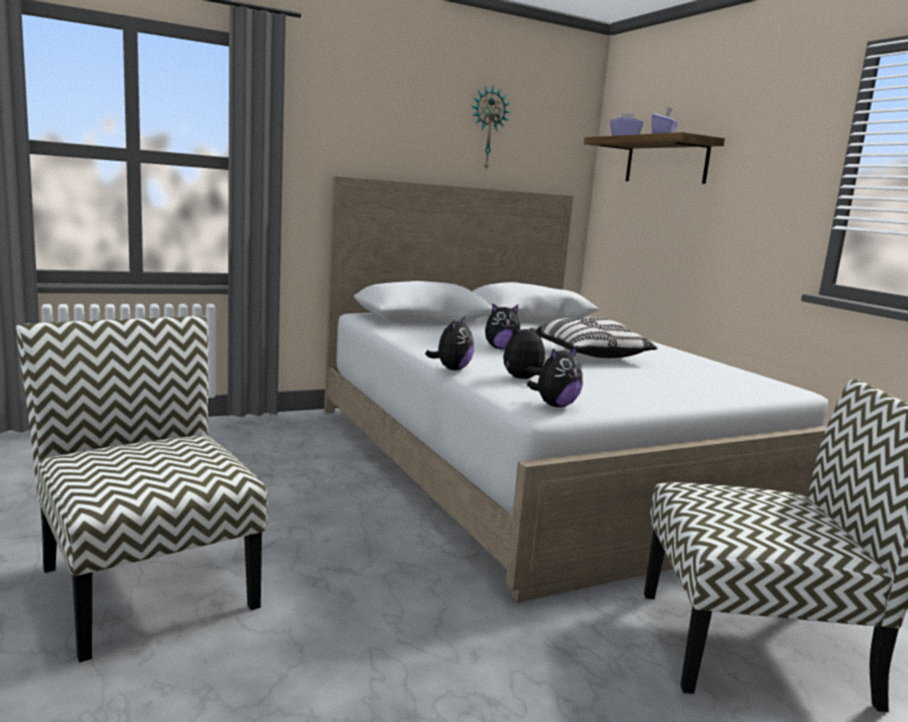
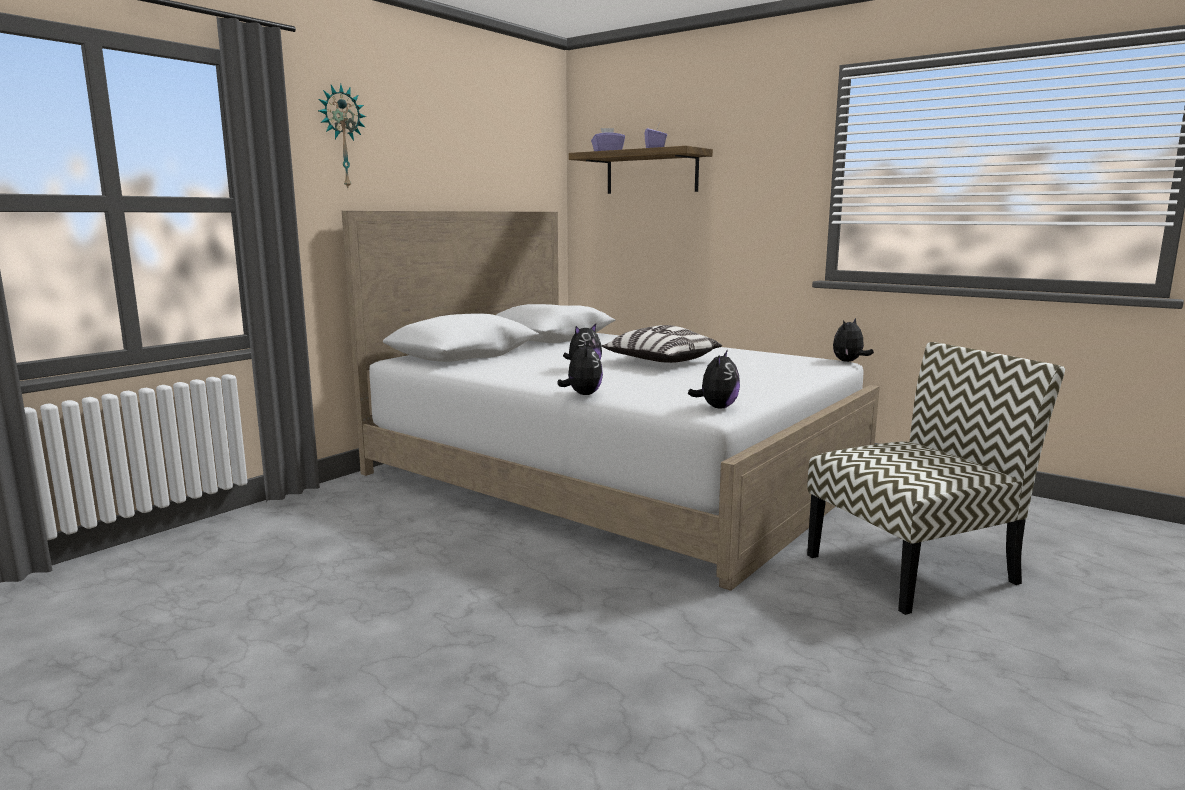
camera: 25 degrees left, 0 degrees up
chair [16,316,267,662] -> none
wall clock [471,85,510,169] -> wall clock moved to [318,84,366,188]
plush toy [503,325,545,379] -> plush toy moved to [833,318,874,362]

